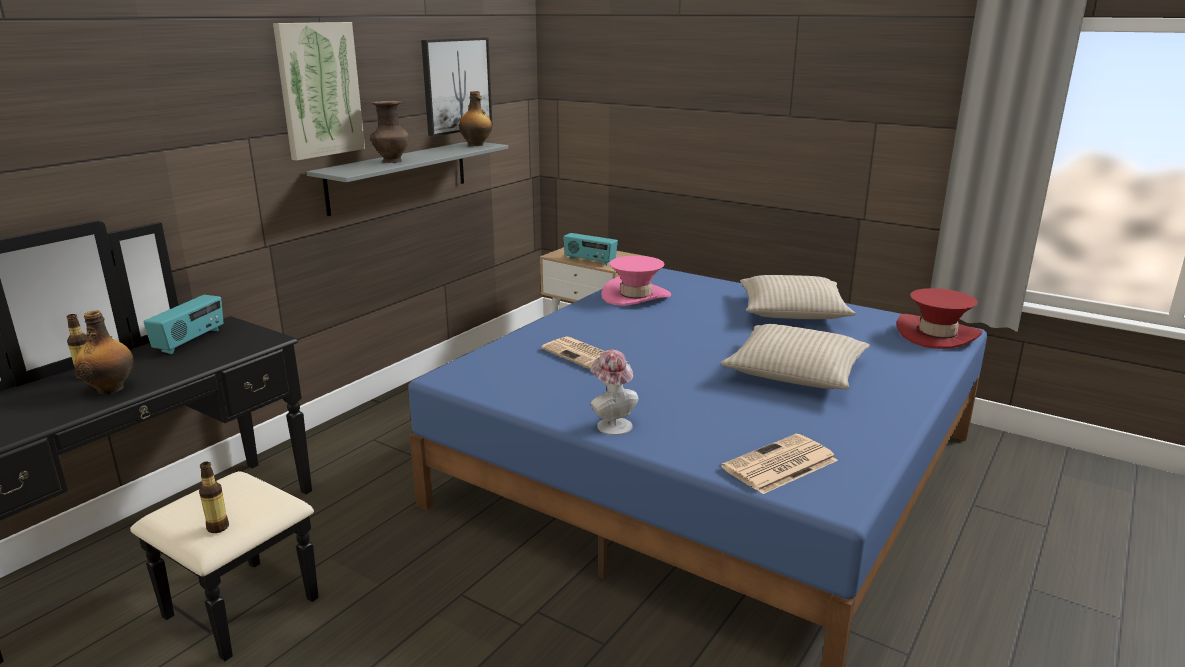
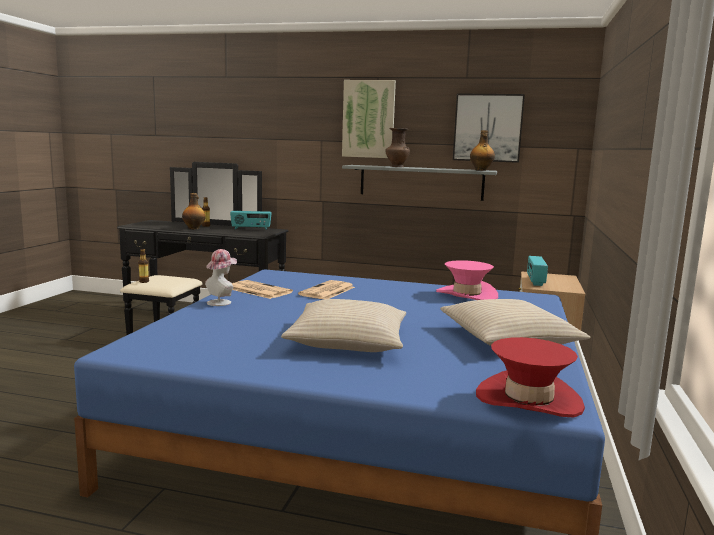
camera: 70 degrees right, 10 degrees down
newspaper [721,434,838,494] -> newspaper moved to [232,280,293,299]

